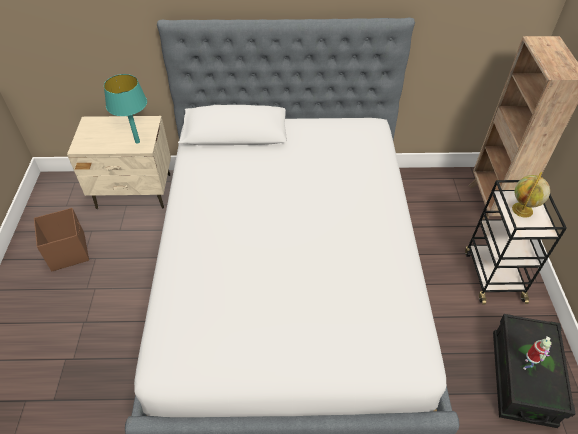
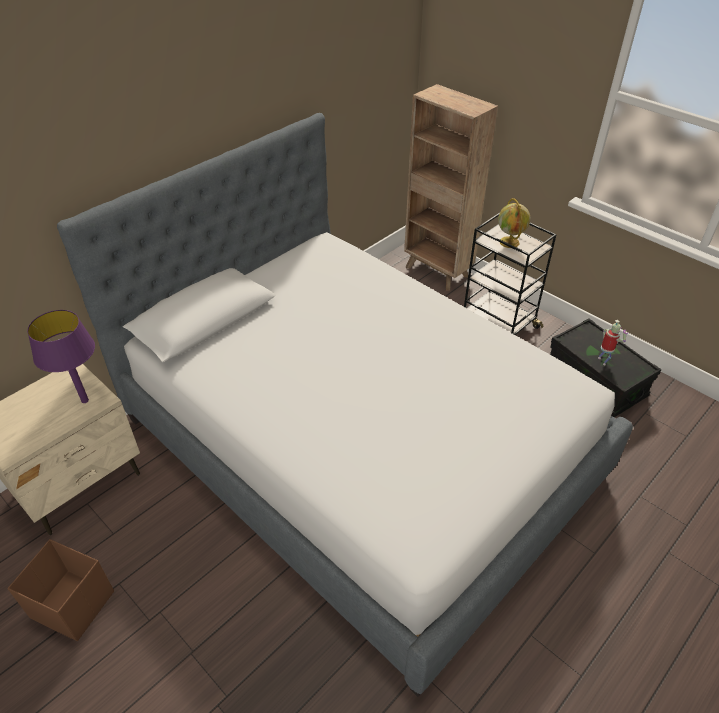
camera: 45 degrees left, 5 degrees down
turquoise table lamp [104,74,147,144] -> purple table lamp [27,310,95,403]

